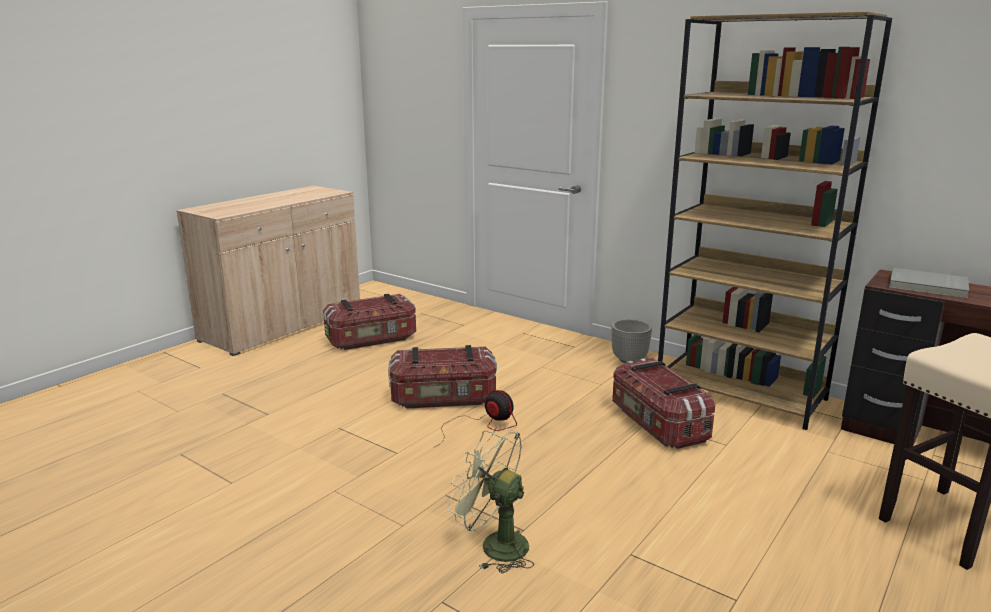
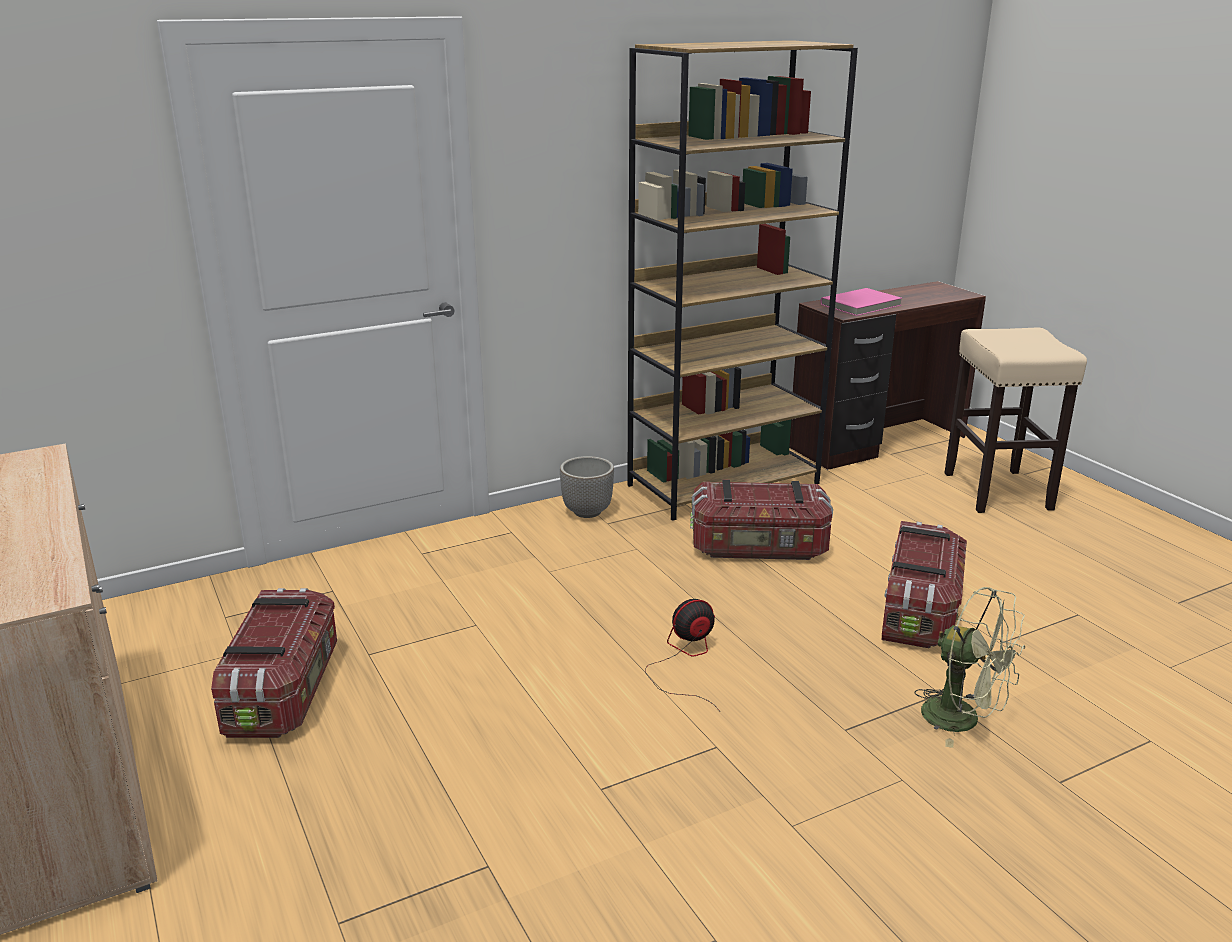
camera: 65 degrees left, 5 degrees up
storage box [388,345,497,409] -> storage box moved to [881,521,967,648]
green fan [448,425,534,573] -> green fan turned 105 degrees counterclockwise [914,587,1025,748]
grey book [889,268,969,299] -> pink book [821,288,902,316]

